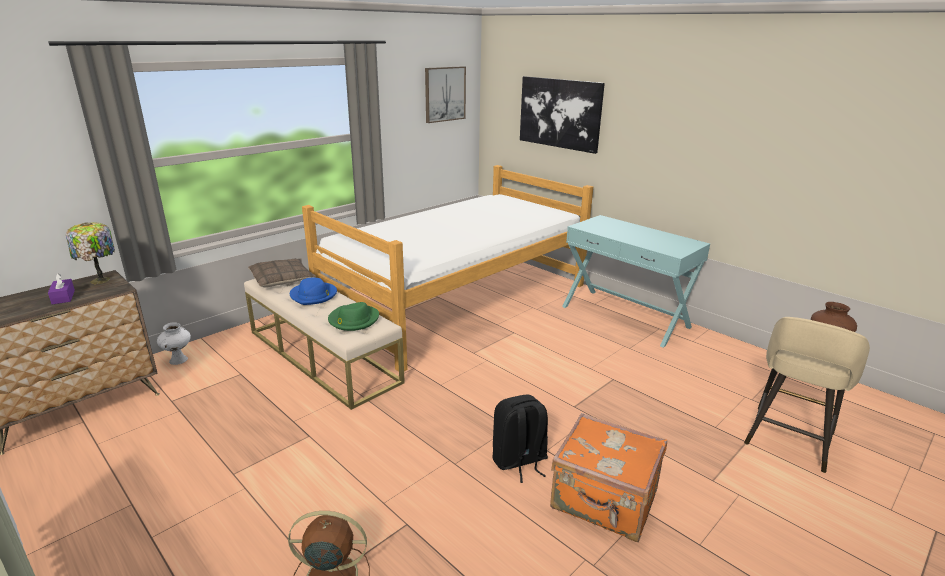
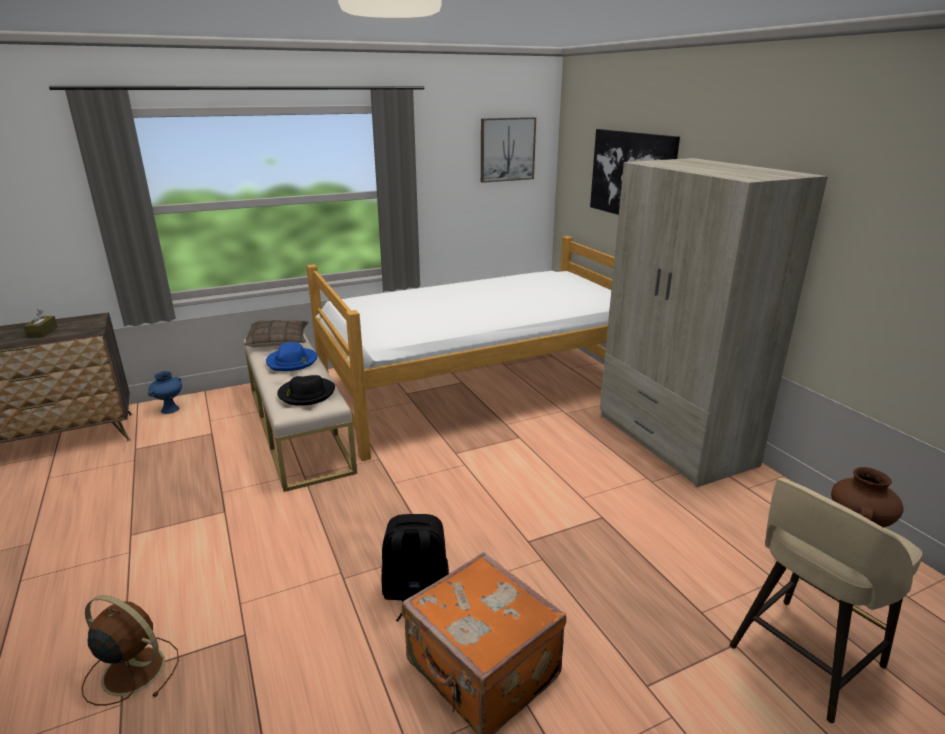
camera: 20 degrees right, 0 degrees up
purple tissue box [48,274,75,304] -> brown tissue box [23,309,58,338]
table lamp [66,222,115,284] -> none
white vase [157,322,191,365] -> blue vase [148,371,182,414]
green hat [328,302,379,331] -> black hat [277,375,335,406]
turquoise console table [562,215,710,348] -> beige wardrobe [600,158,828,487]

